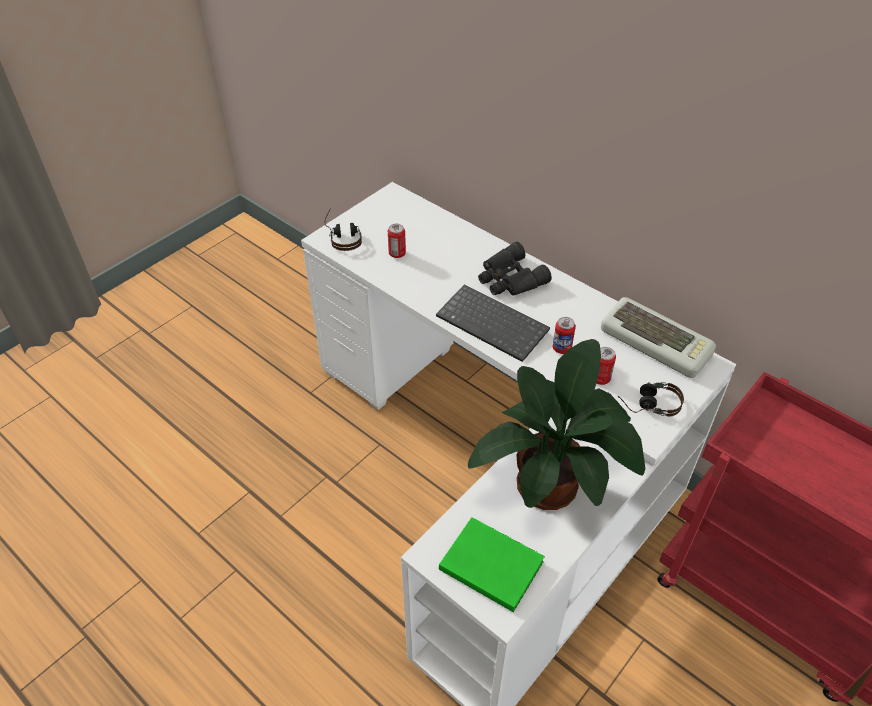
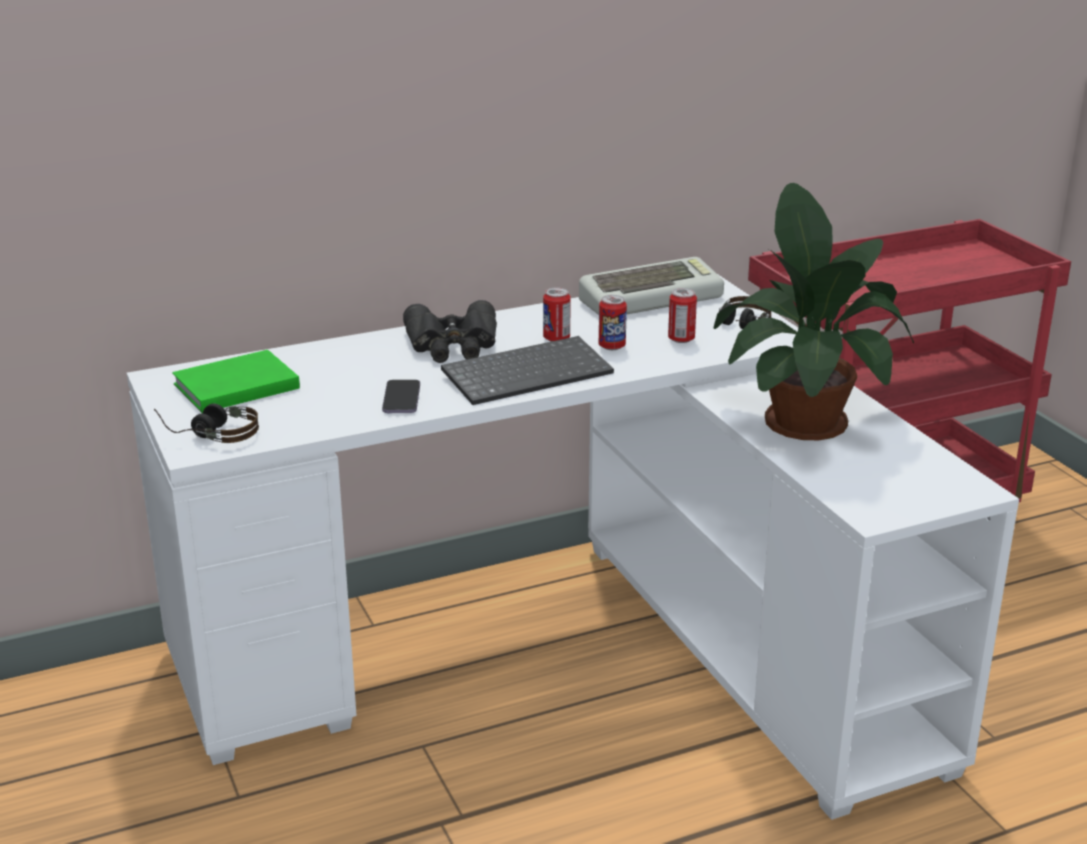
camera: 65 degrees left, 20 degrees down
can [388,224,406,258] -> can moved to [543,287,571,342]
green book [439,517,545,612] -> green book moved to [172,350,300,413]
none -> phone [382,380,420,414]

